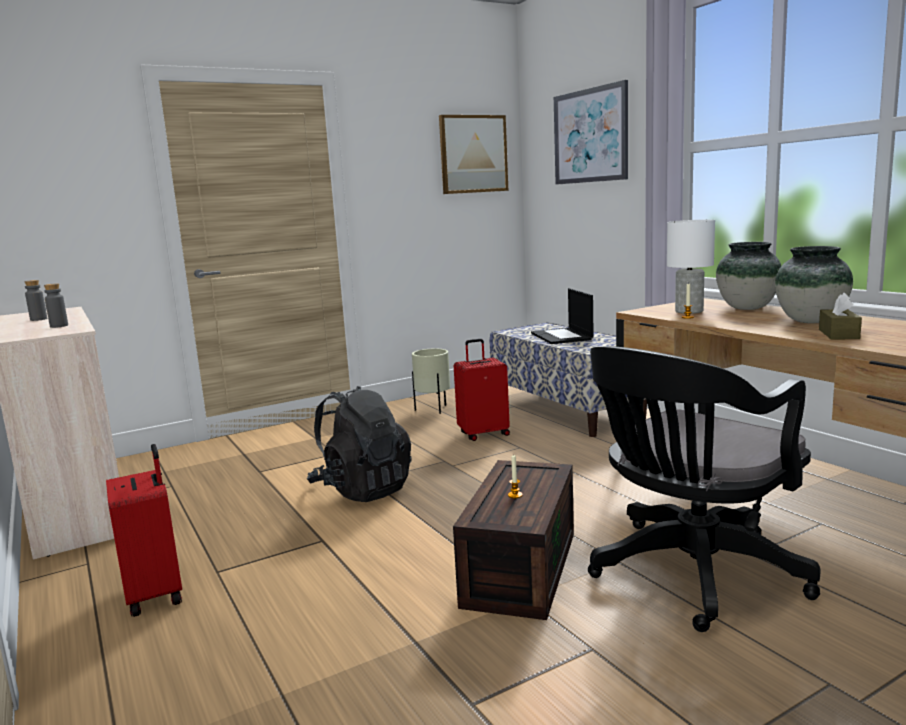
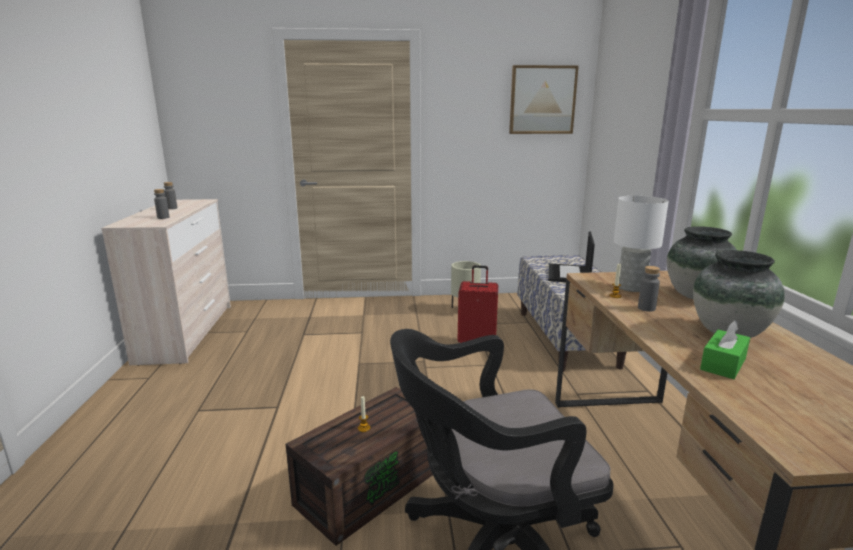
camera: 25 degrees right, 5 degrees up
red suitcase [106,444,182,617] -> none
black backpack [307,386,412,502] -> none
picture [554,80,628,185] -> none
brown tissue box [819,293,862,339] -> green tissue box [700,320,750,379]
none -> grey bottle [638,266,660,312]

